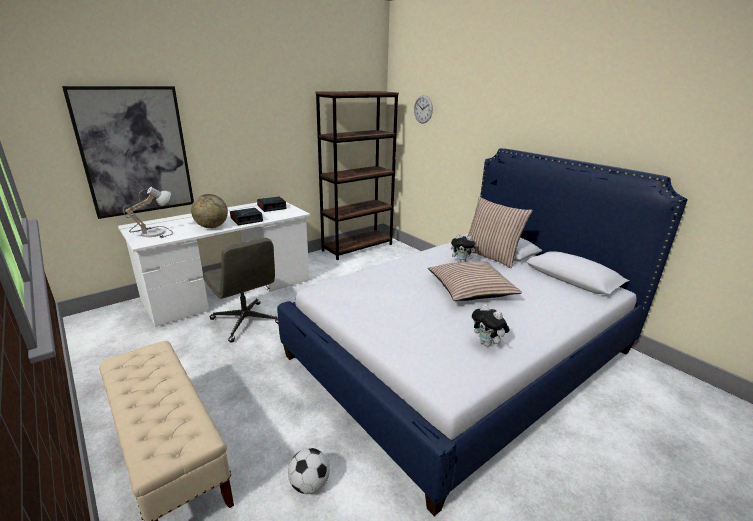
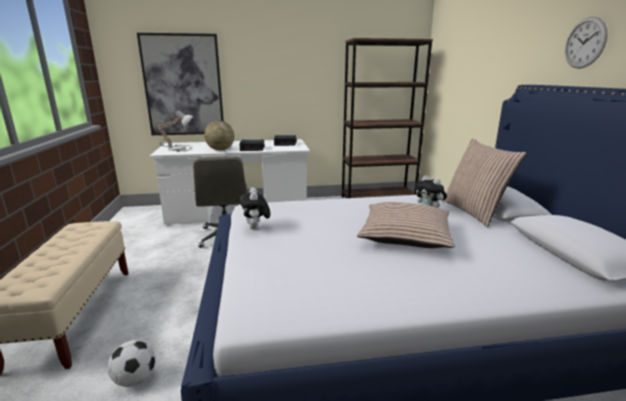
camera: 30 degrees right, 5 degrees down
wall clock [414,95,433,123] -> wall clock moved to [565,17,608,69]
plush toy [472,304,510,347] -> plush toy moved to [240,187,270,229]

